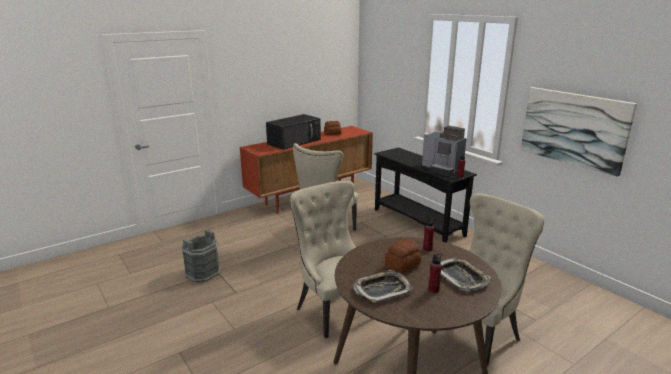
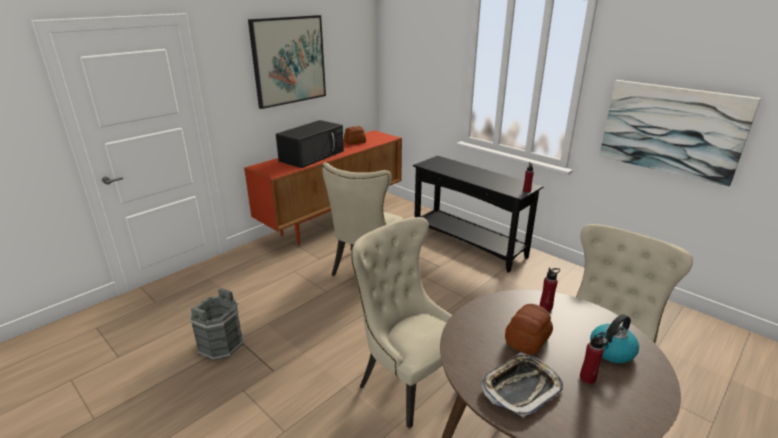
camera: 10 degrees left, 5 degrees up
coffee machine [422,126,467,176] -> none
tray [440,258,491,291] -> kettle [590,314,639,363]
none -> picture [248,15,326,109]

